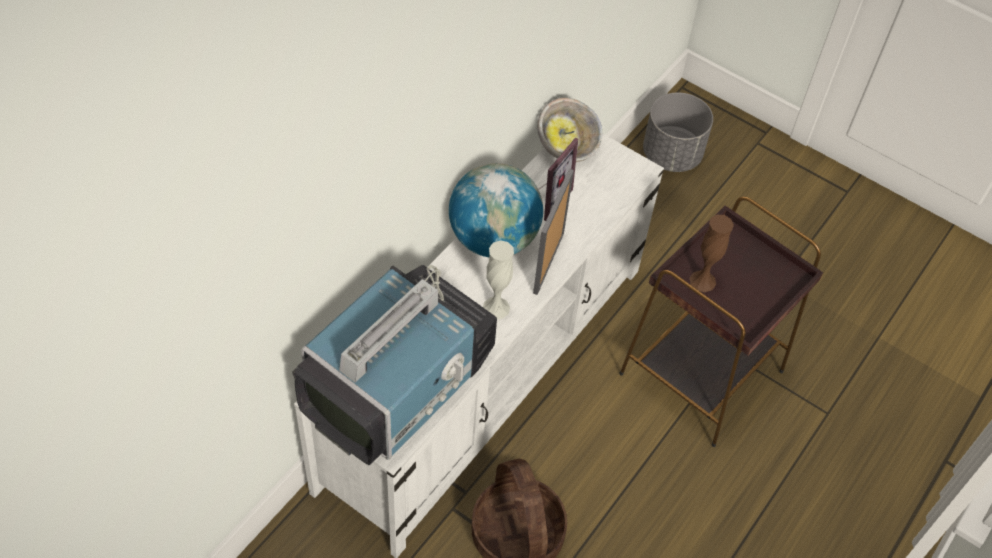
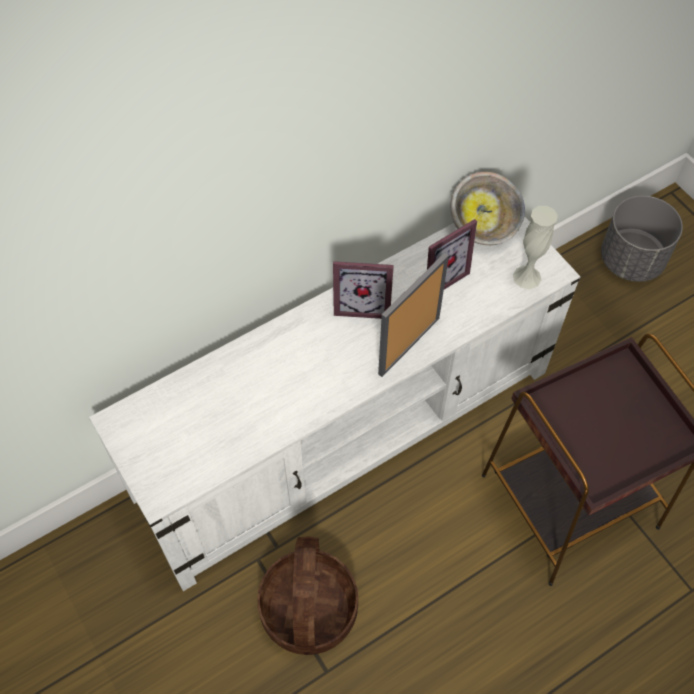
camera: 25 degrees right, 5 degrees up
television [292,265,497,465] -> none
globe [449,163,543,257] -> picture frame [333,261,394,319]
white vase [483,240,514,319] -> white vase moved to [513,206,558,289]
brown vase [690,215,734,292] -> none

